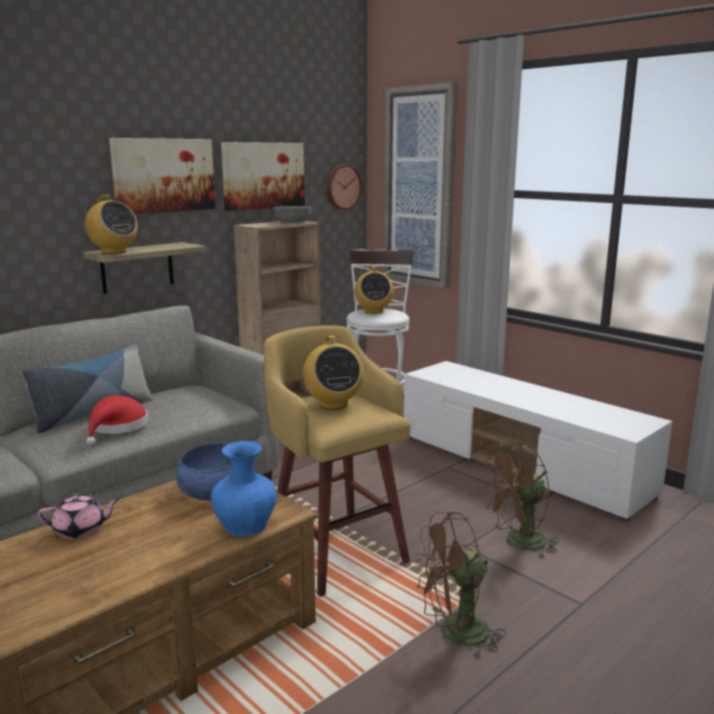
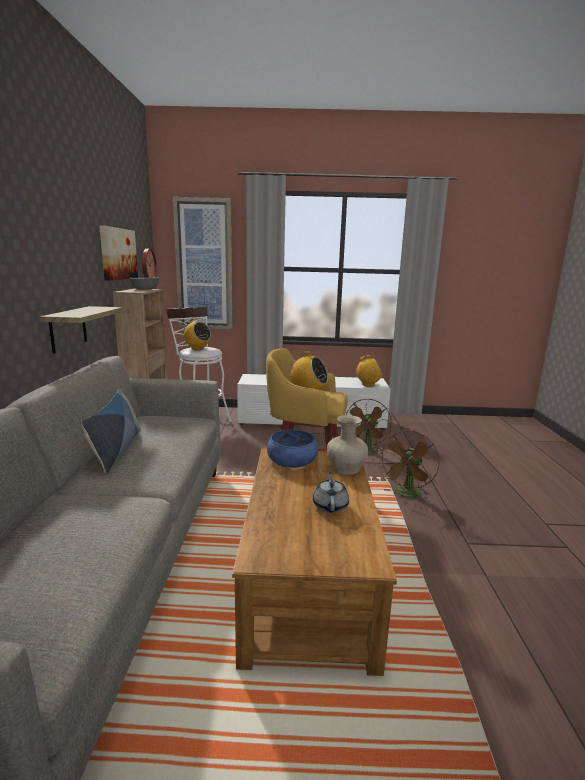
camera: 45 degrees left, 0 degrees up
pink teapot [37,494,120,539] -> none
radio [83,194,138,254] -> radio moved to [356,355,382,387]
red hat [86,395,148,445] -> none
picture [109,138,215,214] -> none
blue vase [211,441,277,537] -> beige vase [327,415,368,475]
none -> grey teapot [313,472,349,513]

